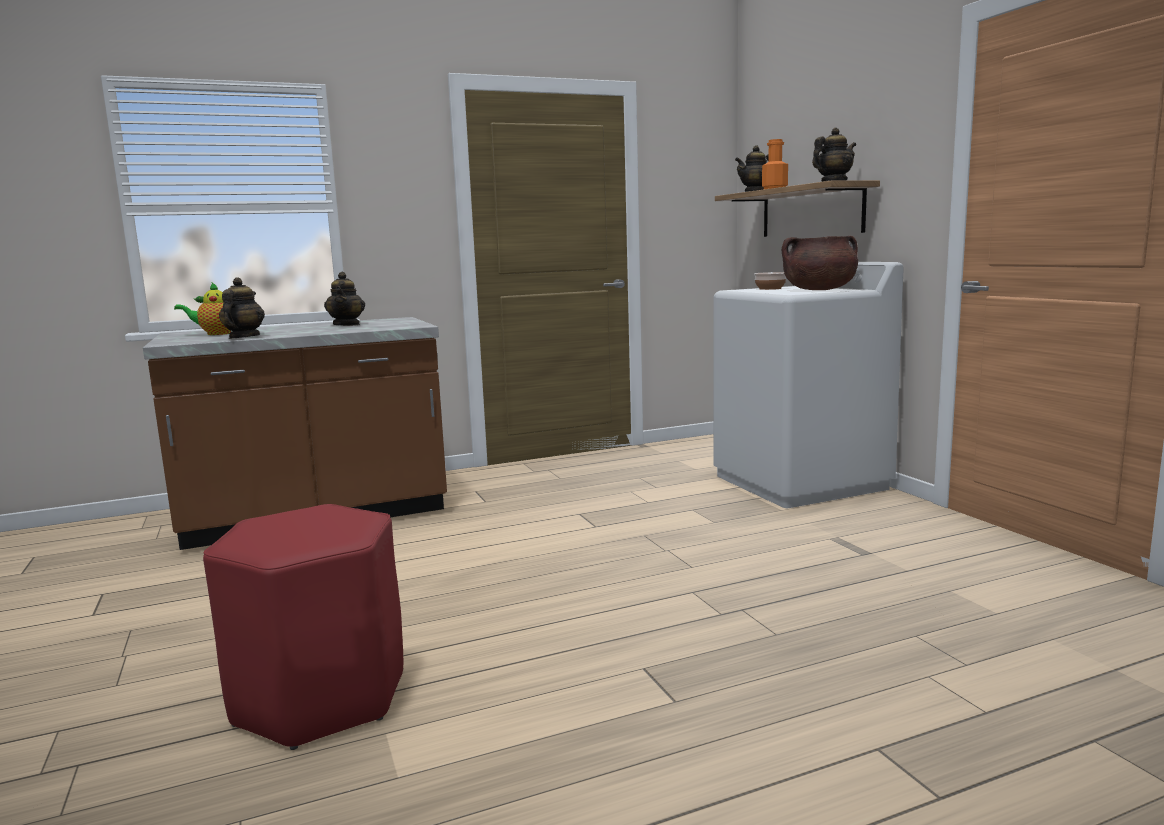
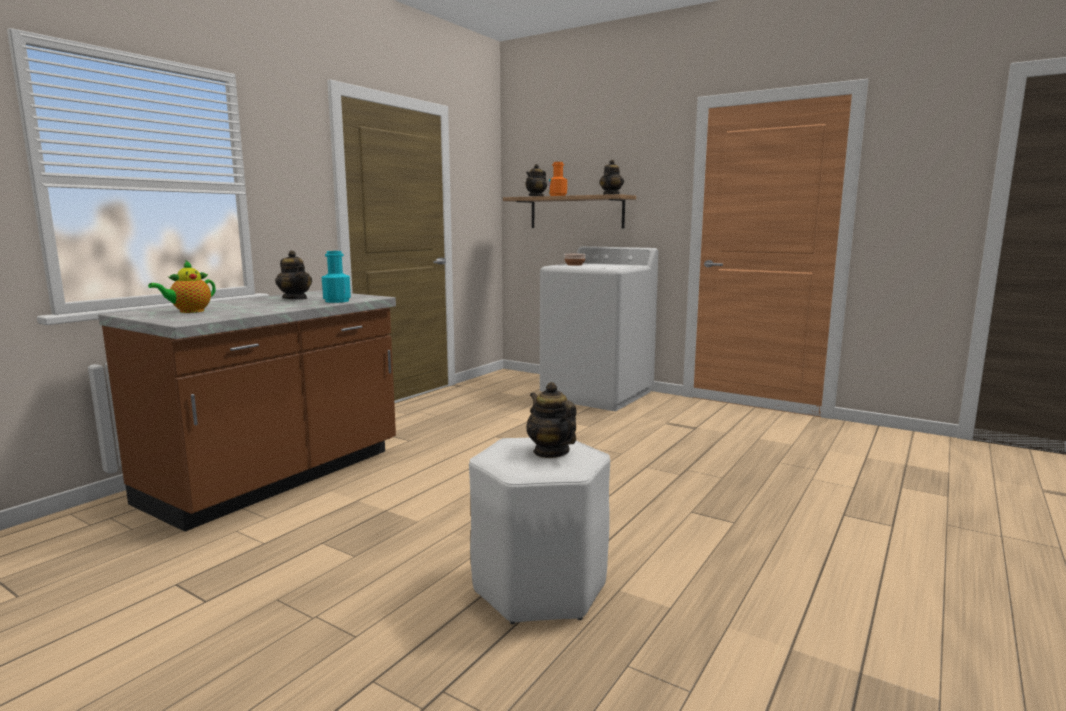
camera: 35 degrees left, 0 degrees up
red stool [203,504,403,750] -> white stool [469,437,610,624]
teapot [219,277,265,339] -> teapot moved to [527,382,577,458]
brown cooking pot [782,236,858,290] -> none
none -> turquoise bottle [322,251,351,303]

